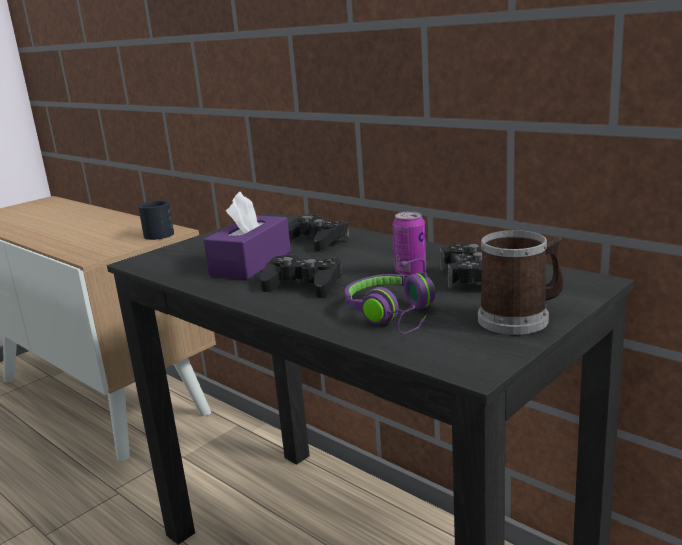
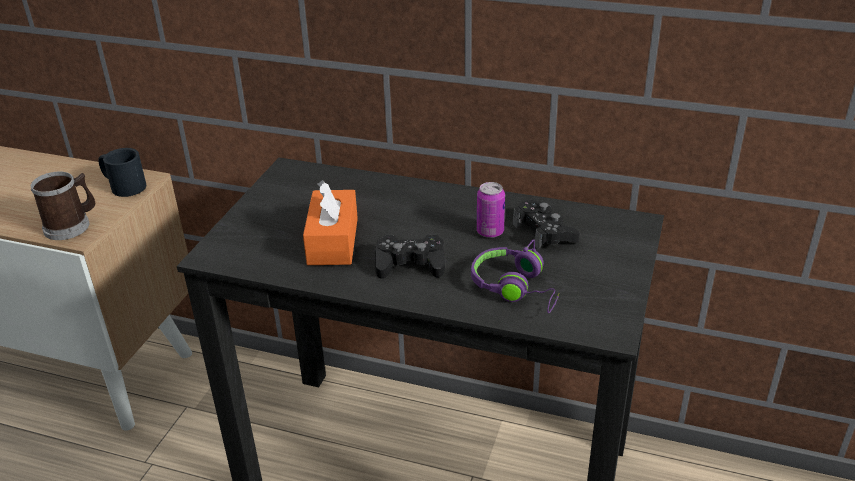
camera: 25 degrees left, 15 degrees up
purple tissue box [204,192,291,280] -> orange tissue box [303,180,358,265]
black game controller [288,214,349,252] -> none
mug [478,230,564,335] -> mug moved to [31,171,95,240]

